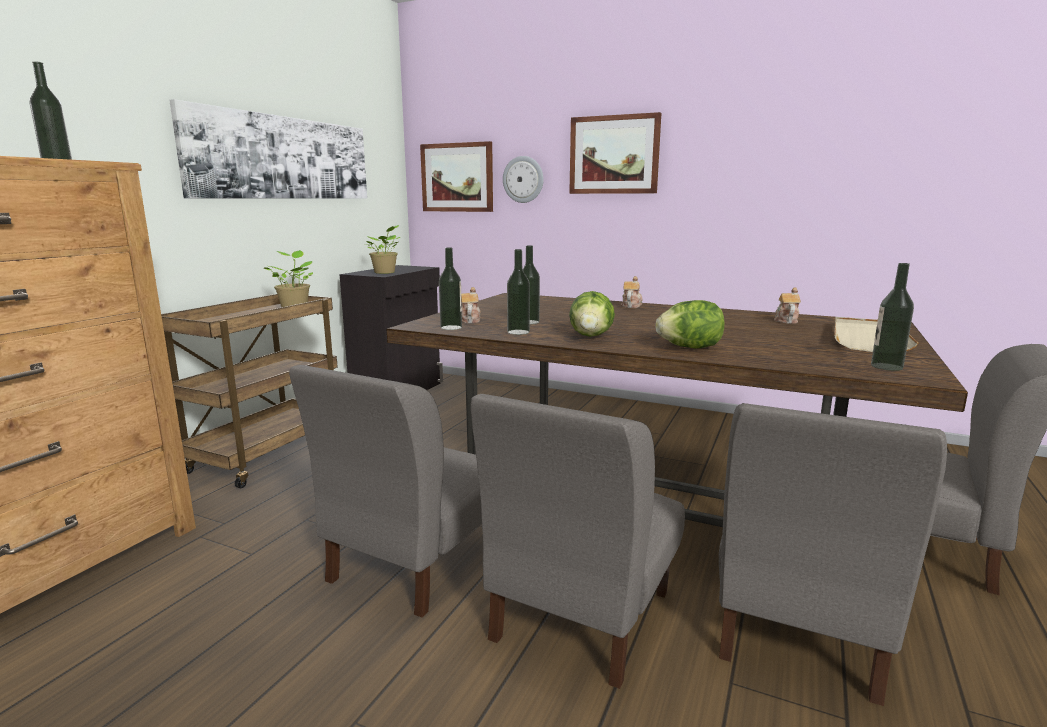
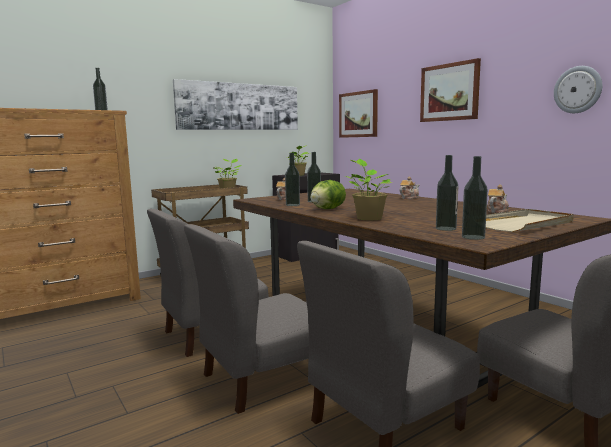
camera: 30 degrees right, 5 degrees down
bottle [439,248,462,330] -> bottle moved to [436,155,458,231]
wall clock [503,156,544,203] -> wall clock moved to [554,66,602,113]
lettuce [656,300,724,348] -> potted plant [345,159,392,220]

